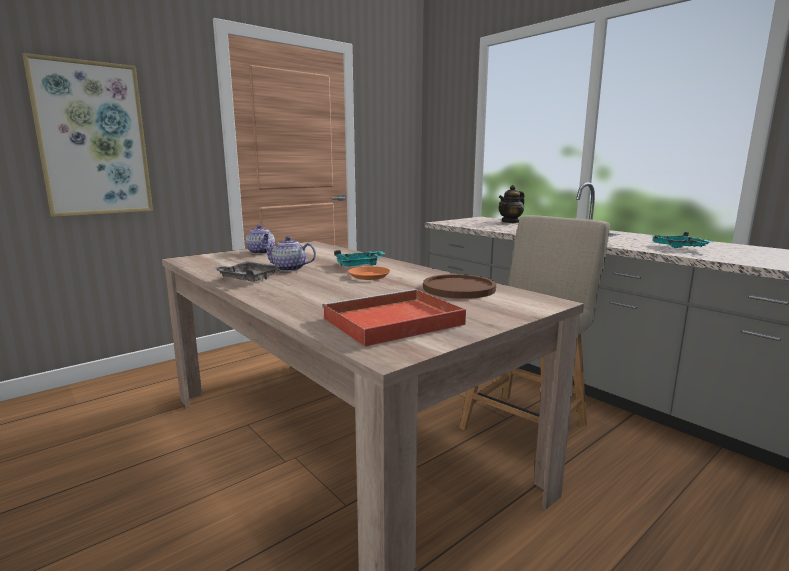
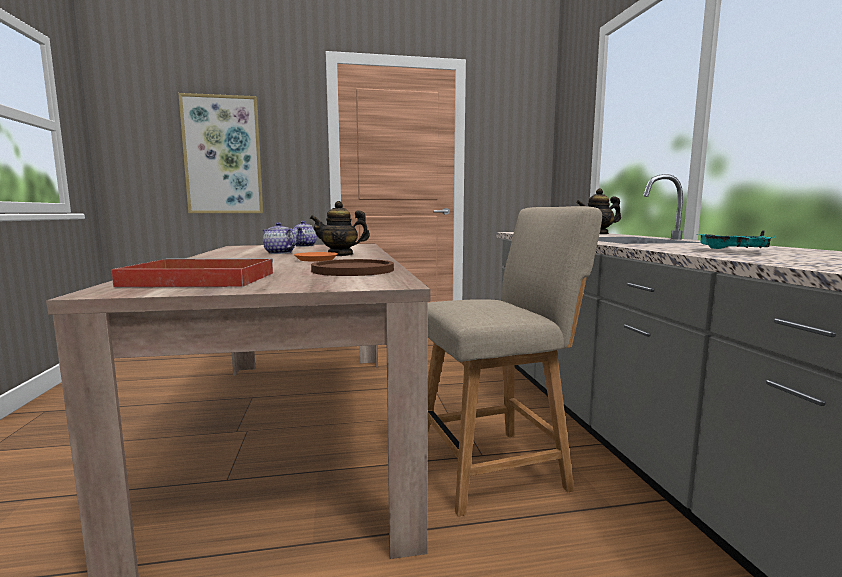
camera: 30 degrees right, 5 degrees down
grey tray [212,261,281,282] -> none
turquoise tray [334,250,386,267] -> teapot [310,201,370,256]

